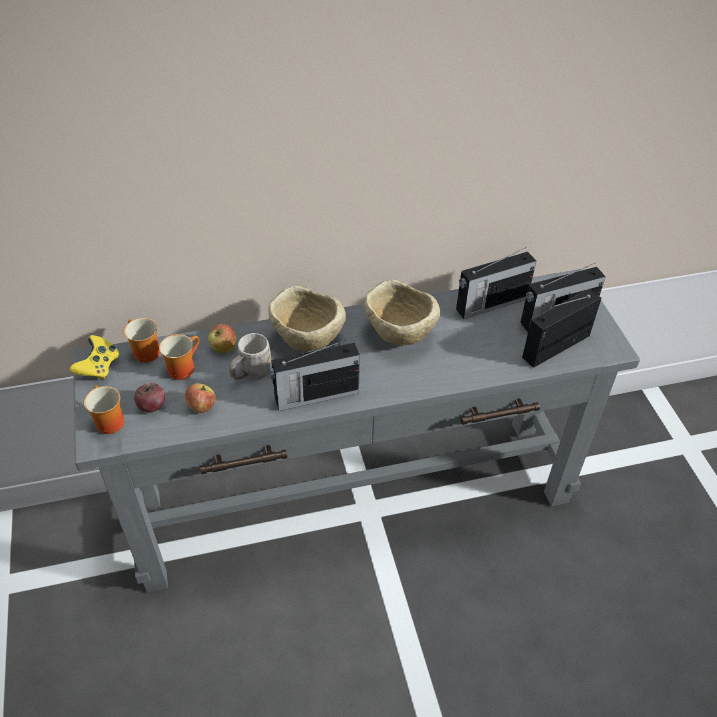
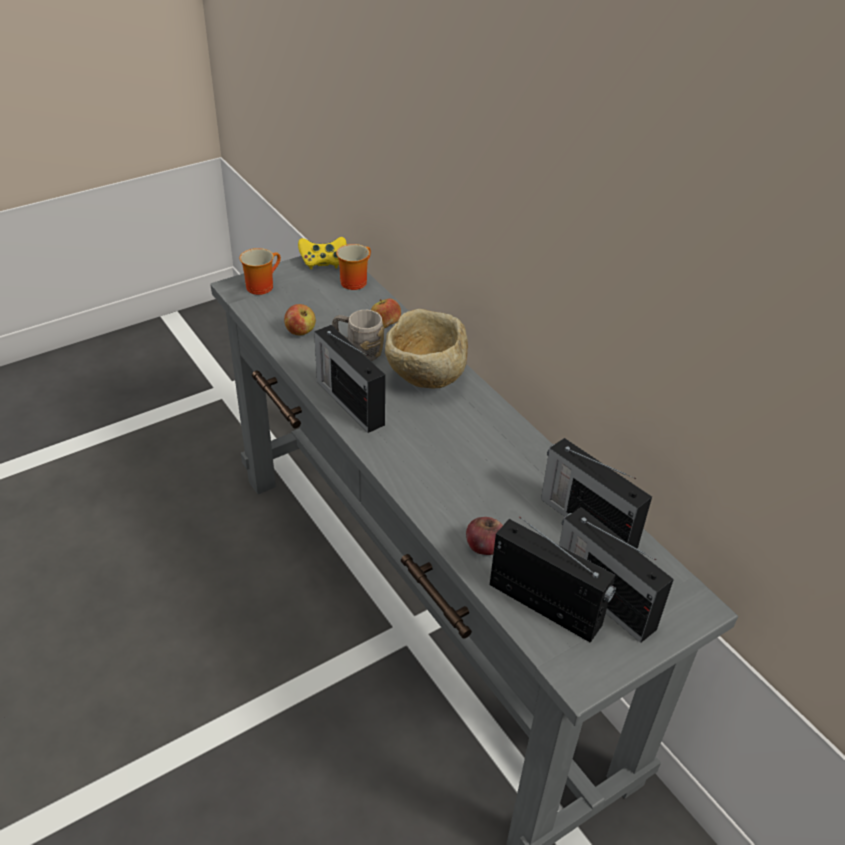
camera: 70 degrees right, 5 degrees down
apple [134,383,165,413] -> apple moved to [466,517,503,555]
mug [159,334,199,380] -> none
beige bowl [364,279,440,345] -> none

